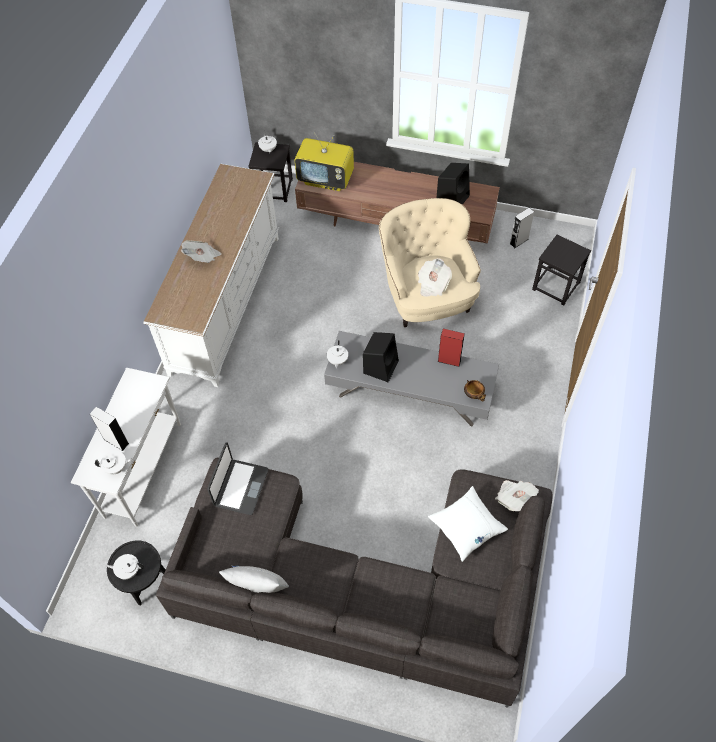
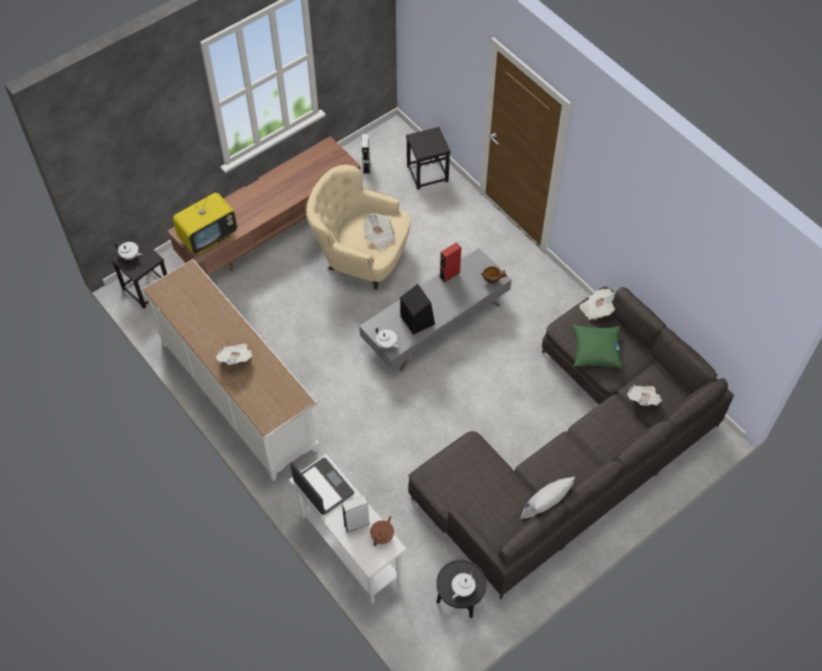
camera: 55 degrees left, 0 degrees up
white teapot [95,451,133,474] -> brown teapot [370,516,394,546]
laptop [207,442,268,515] -> laptop moved to [290,457,354,515]
white pillow [428,486,508,562] -> green pillow [573,325,623,369]
black speaker [437,163,470,205] -> none
none -> newspaper [627,385,662,406]

